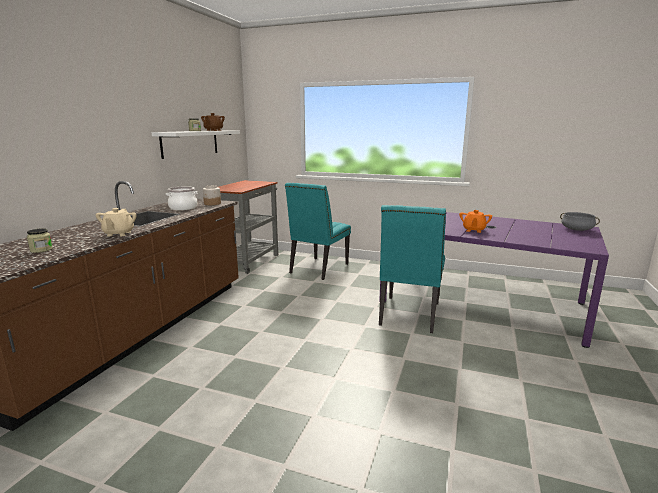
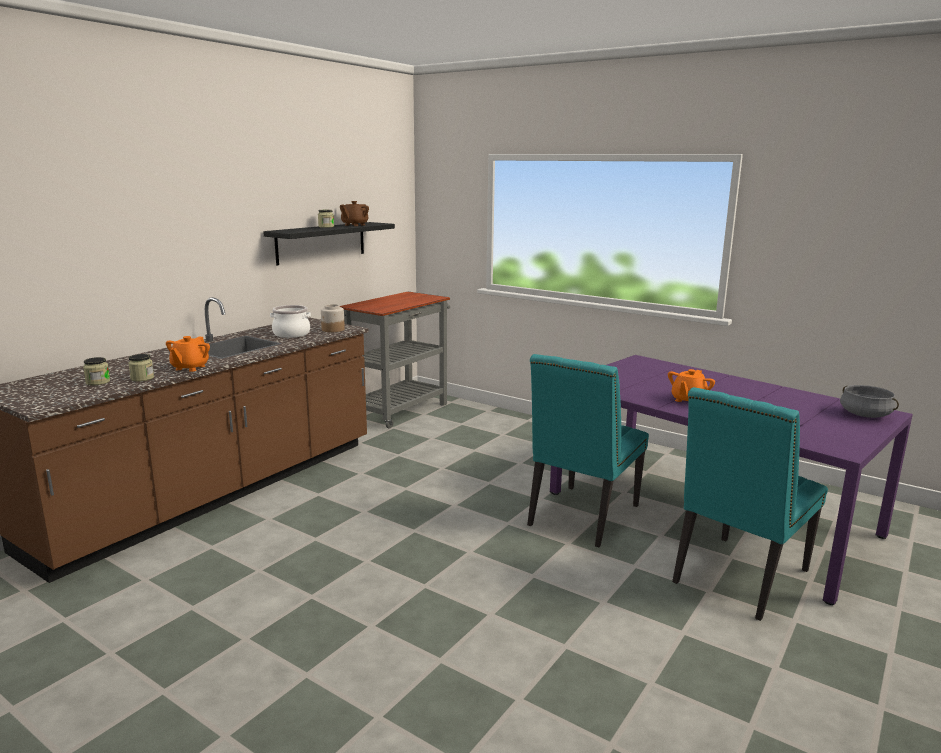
camera: 15 degrees right, 0 degrees up
beige teapot [96,208,137,237] -> orange teapot [166,336,210,372]
white shelf [152,130,240,159] -> black shelf [263,222,395,266]
turquoise chair [285,183,351,280] -> turquoise chair moved to [672,387,828,621]
none -> jar [128,354,154,382]

